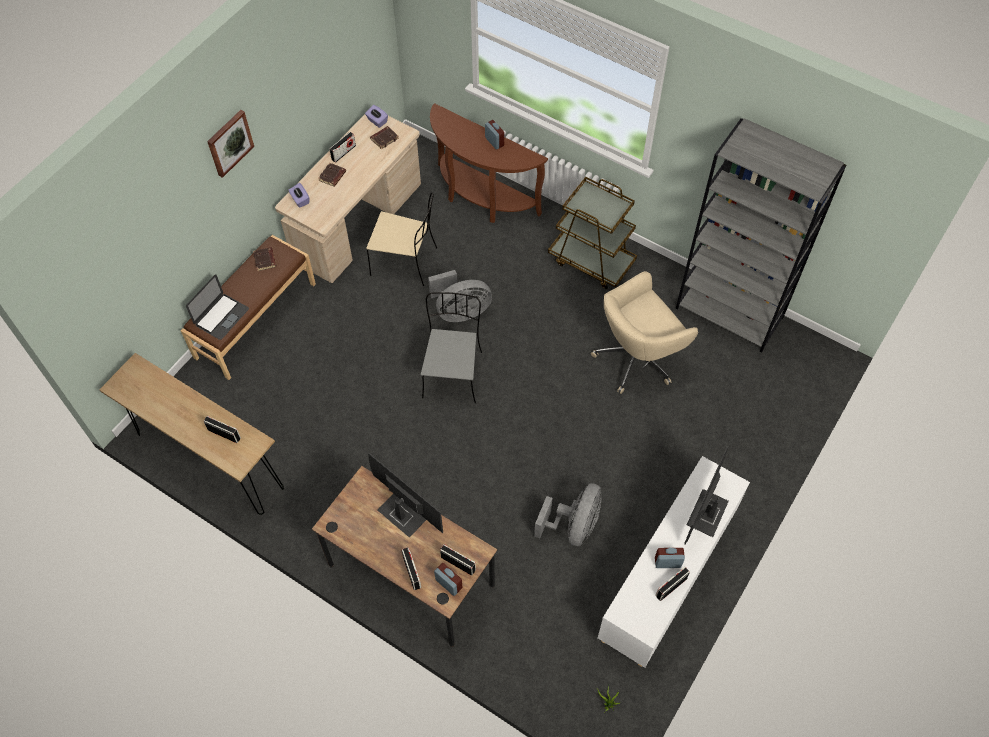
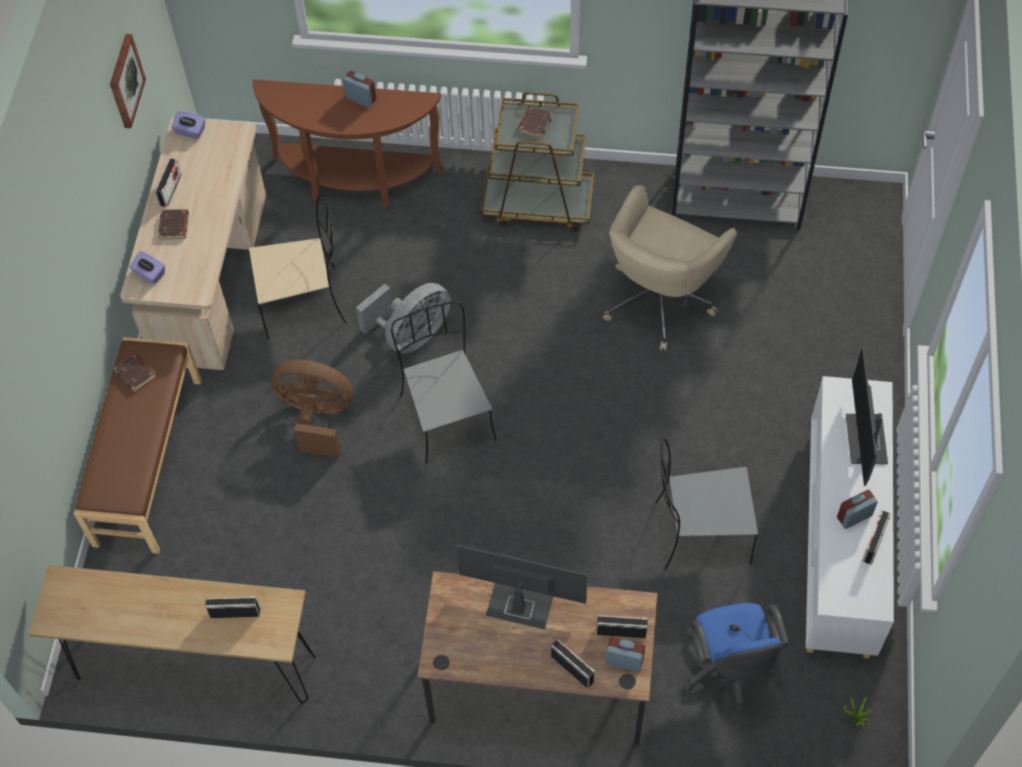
camera: 25 degrees left, 0 degrees up
laptop [186,275,249,340] -> none
picture [207,110,254,178] -> picture moved to [110,34,146,128]
brown book [370,126,399,149] -> brown book moved to [517,106,553,139]
grey fan [534,483,601,546] -> grey chair [655,439,758,570]
none -> brown fan [271,360,352,457]
none -> blue office chair [683,603,789,713]

